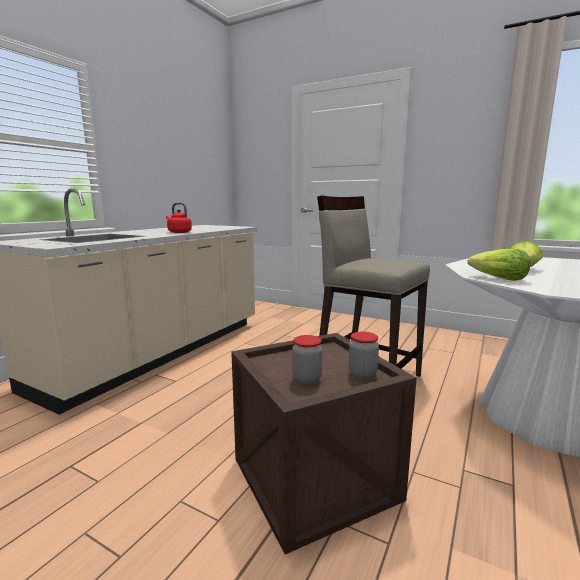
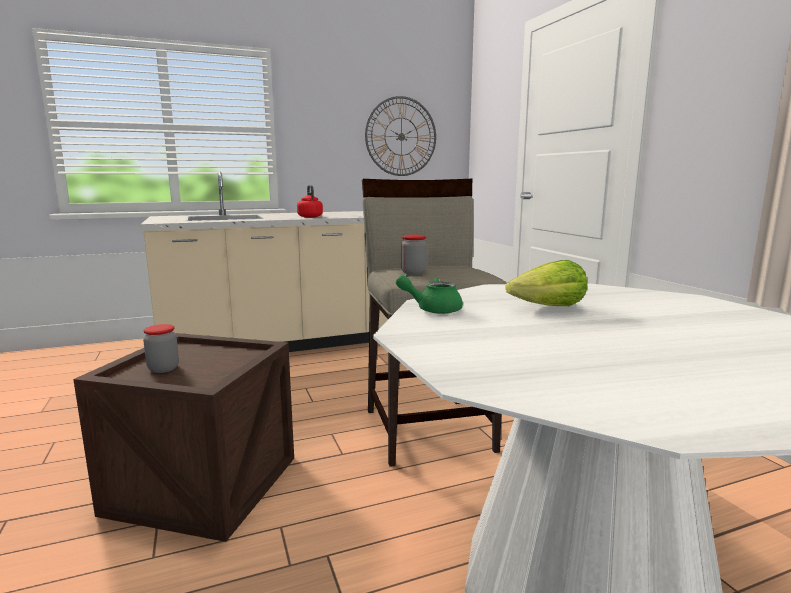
camera: 40 degrees right, 0 degrees up
jar [348,332,379,379] -> jar moved to [401,234,427,275]
lettuce [467,249,531,281] -> green teapot [396,275,463,314]
none -> wall clock [365,96,436,176]

